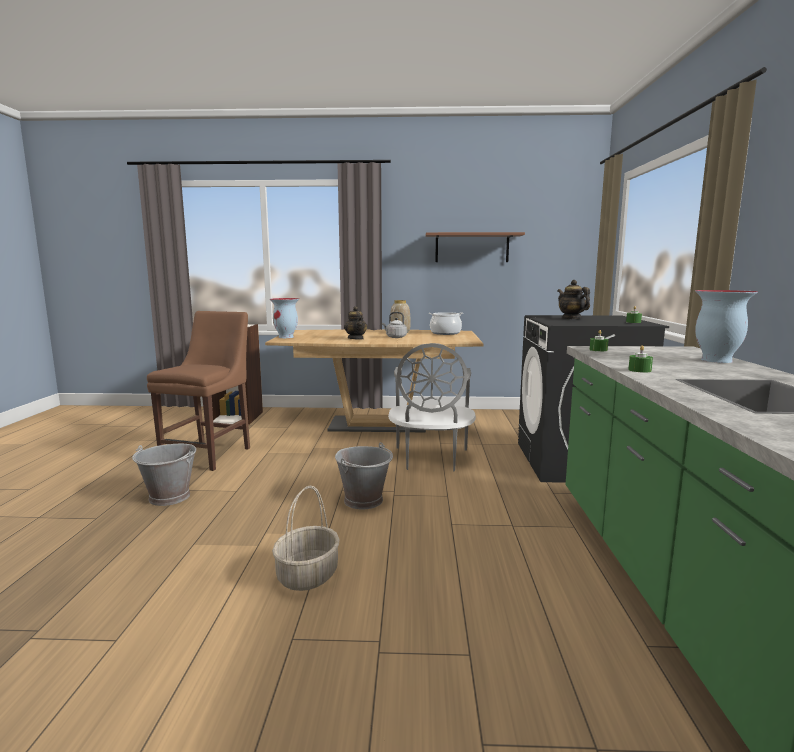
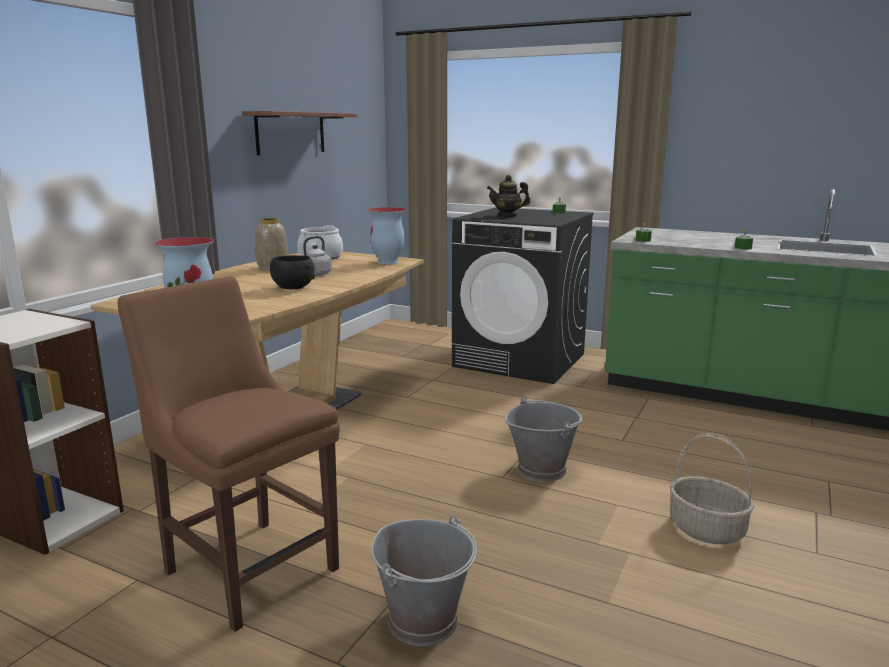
camera: 65 degrees left, 5 degrees up
teapot [344,306,368,340] -> black bowl [270,255,315,289]
grey chair [388,343,476,471] -> none
vase [695,290,758,363] -> vase moved to [366,207,407,265]

